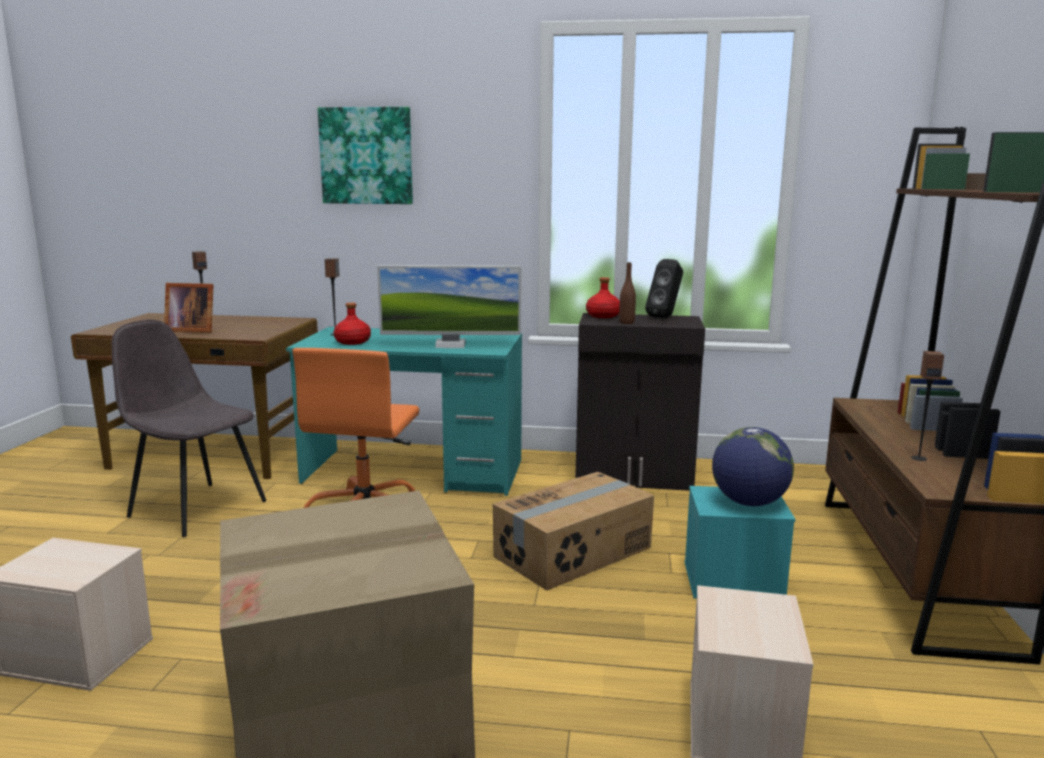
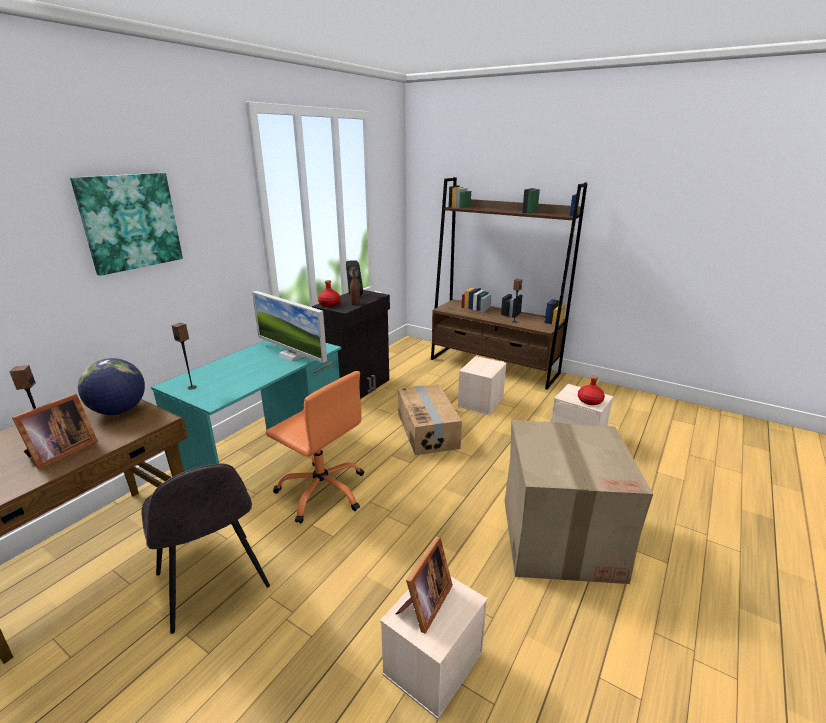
camera: 65 degrees left, 10 degrees up
grey chair [112,320,266,537] -> grey chair turned 90 degrees counterclockwise [142,463,270,634]
red bottle [333,303,371,345] -> red bottle moved to [578,375,605,405]
monitor [377,265,521,348] -> monitor turned 105 degrees clockwise [252,291,327,363]
turquoise storage box [685,486,796,599] -> beige storage box [458,356,507,415]
globe [712,427,794,506] -> globe moved to [78,358,145,415]
none -> picture frame [396,536,453,634]

